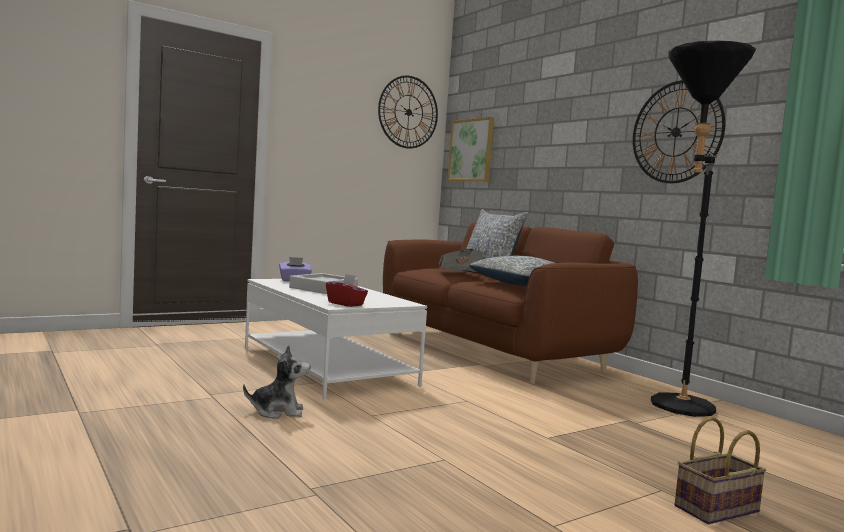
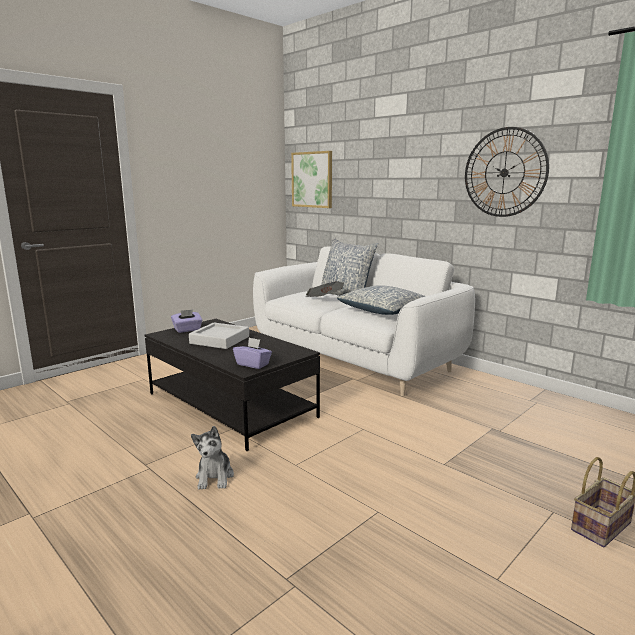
camera: 10 degrees left, 10 degrees up
plush toy [243,345,310,419] -> plush toy turned 105 degrees clockwise [191,426,234,489]
white coffee table [245,279,427,399] -> black coffee table [145,319,320,451]
red tissue box [326,274,368,307] -> purple tissue box [233,337,272,369]
wall clock [378,76,438,149] -> none
brown sofa [383,222,638,384] -> white sofa [253,247,475,396]
black floor lamp [651,41,756,417] -> none

